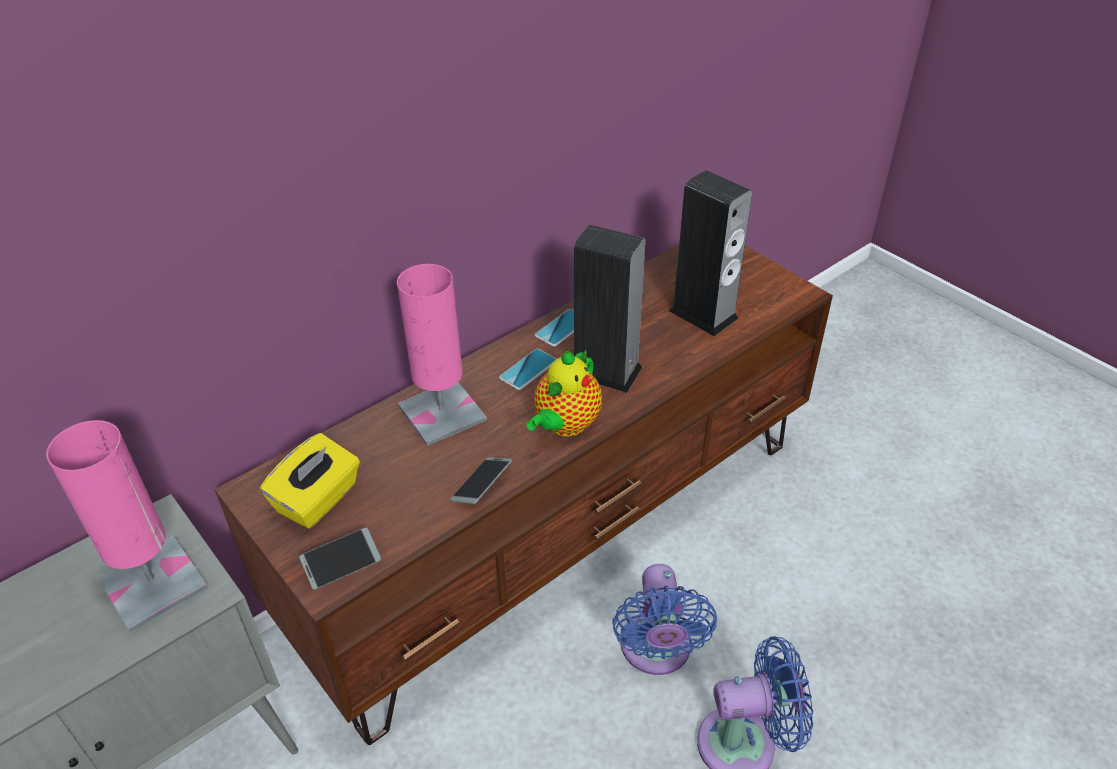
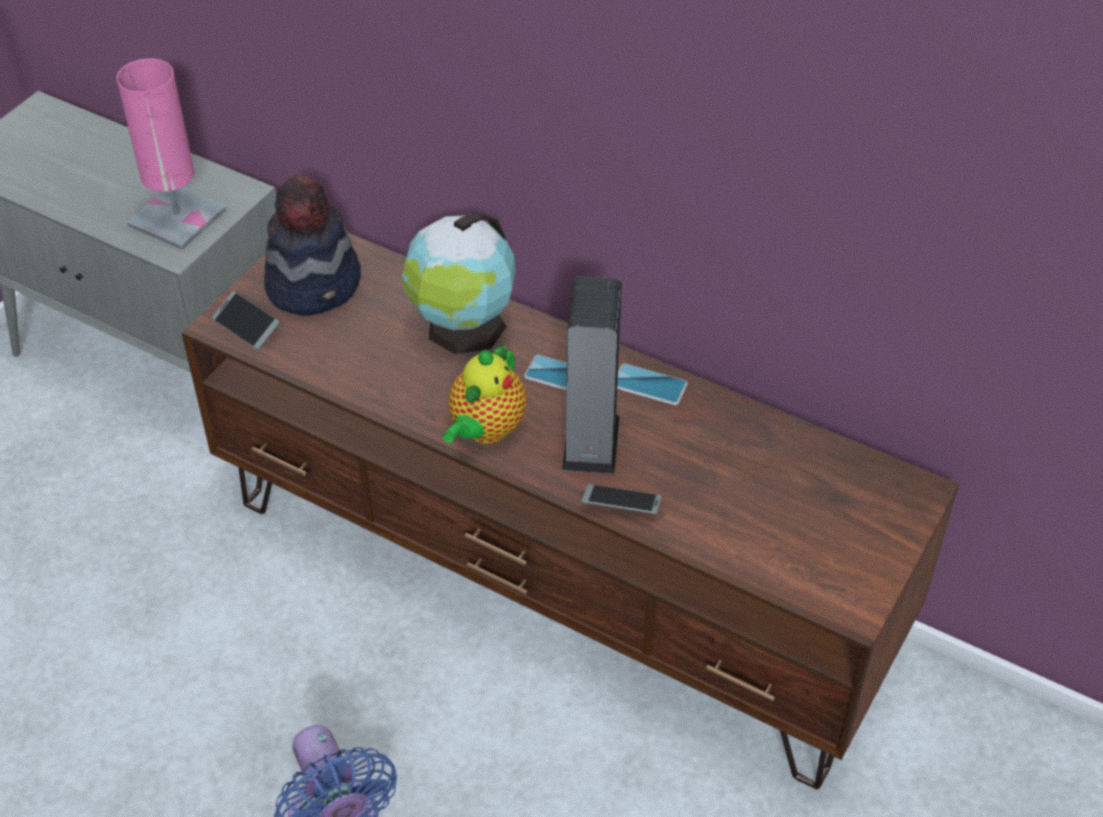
camera: 70 degrees right, 5 degrees up
yellow tissue box [260,433,360,529] -> hat [264,175,361,315]
pink table lamp [397,264,487,446] -> globe [402,212,515,355]
phone [450,457,512,504] -> phone moved to [582,484,661,514]
teapot [526,351,602,437] -> teapot turned 75 degrees counterclockwise [443,344,526,444]
blue fan [612,564,717,675] -> none
speaker [669,170,752,336] -> none

